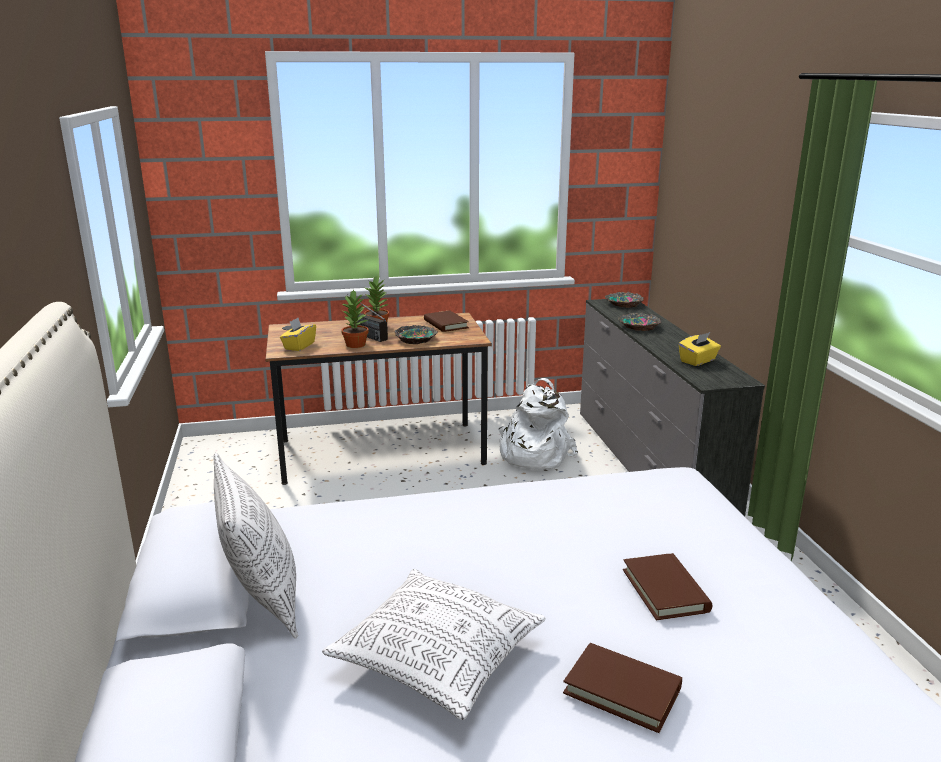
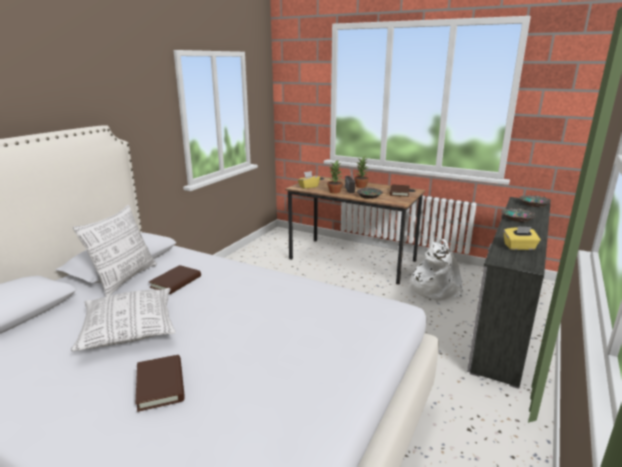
camera: 40 degrees right, 0 degrees up
brown book [623,553,712,620] -> brown book moved to [149,265,201,294]

